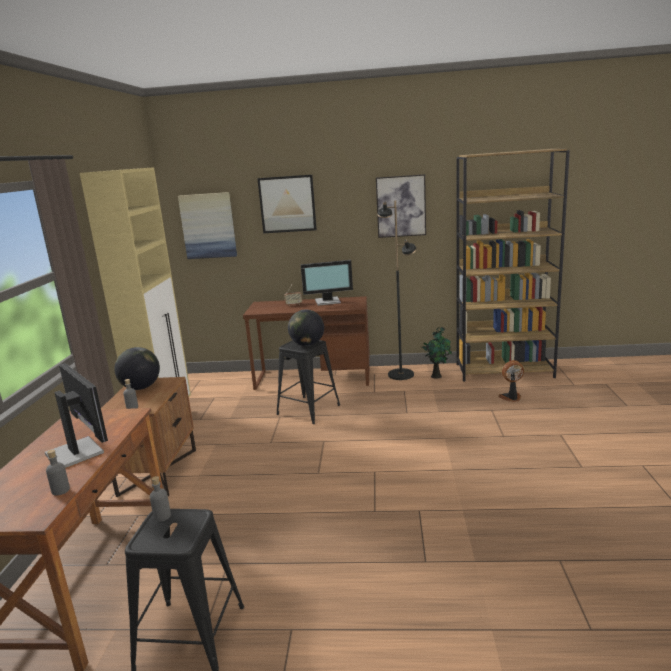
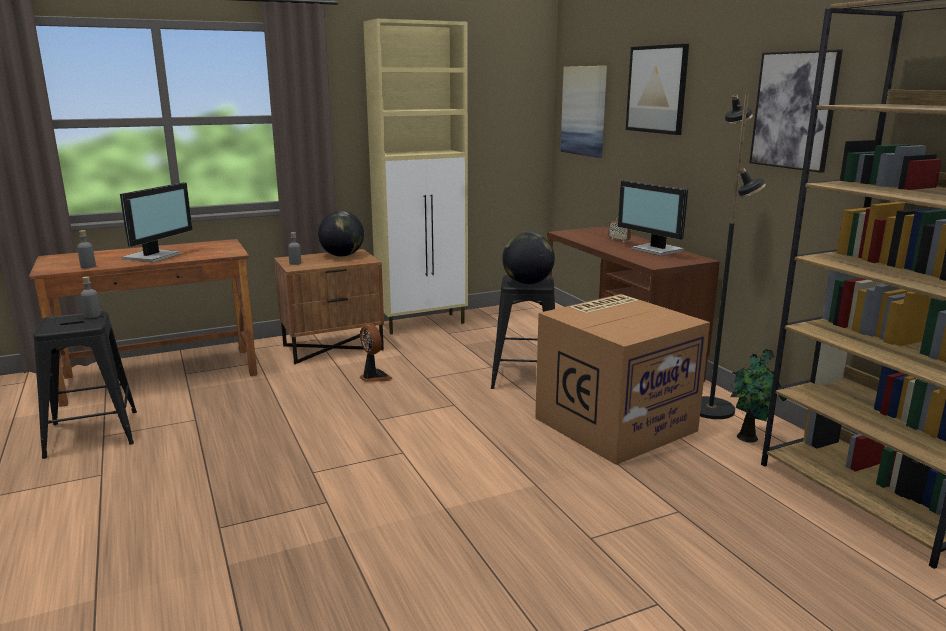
camera: 60 degrees right, 0 degrees up
fan [498,360,524,402] -> fan moved to [360,323,393,382]
none -> cardboard box [535,294,710,465]

